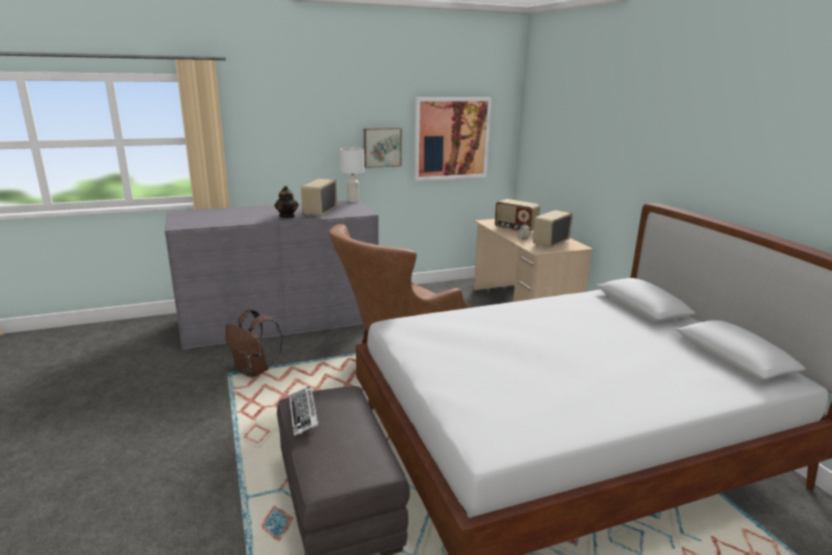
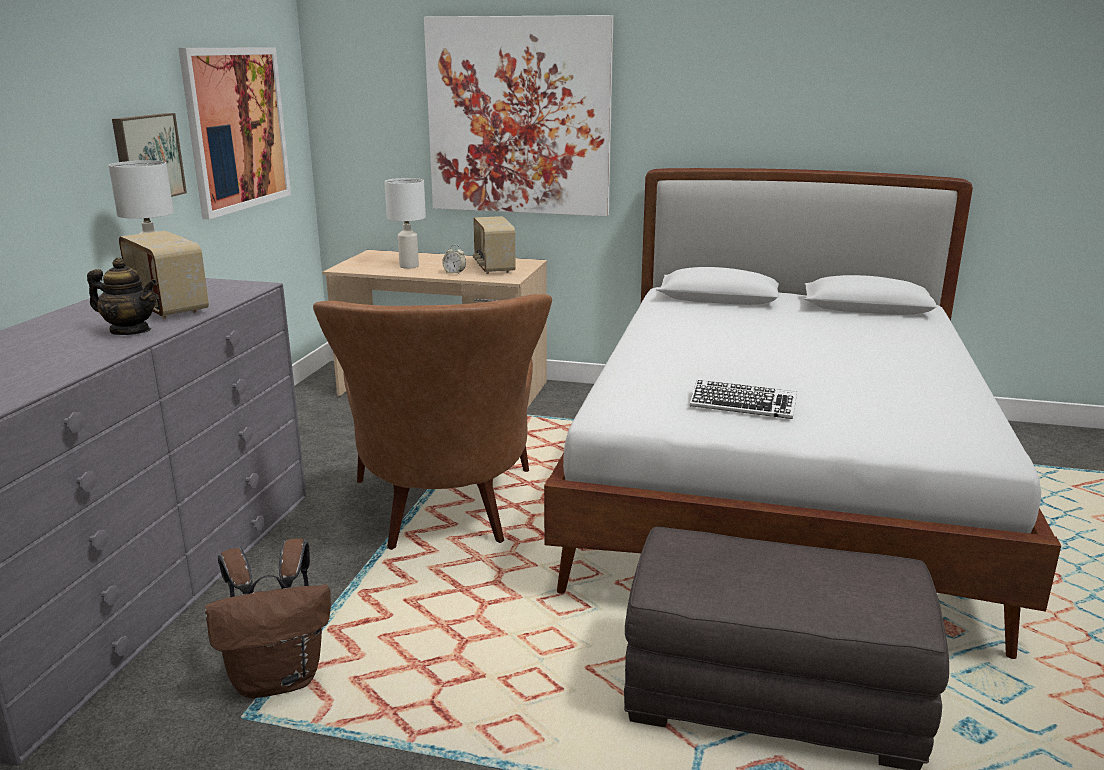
camera: 55 degrees left, 0 degrees up
keyboard [290,386,319,437] -> keyboard moved to [690,380,797,419]
radio [495,199,540,231] -> white table lamp [384,178,426,269]
none -> picture [424,15,613,216]

